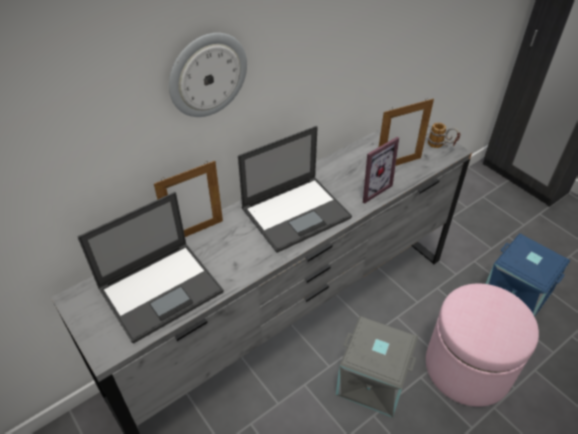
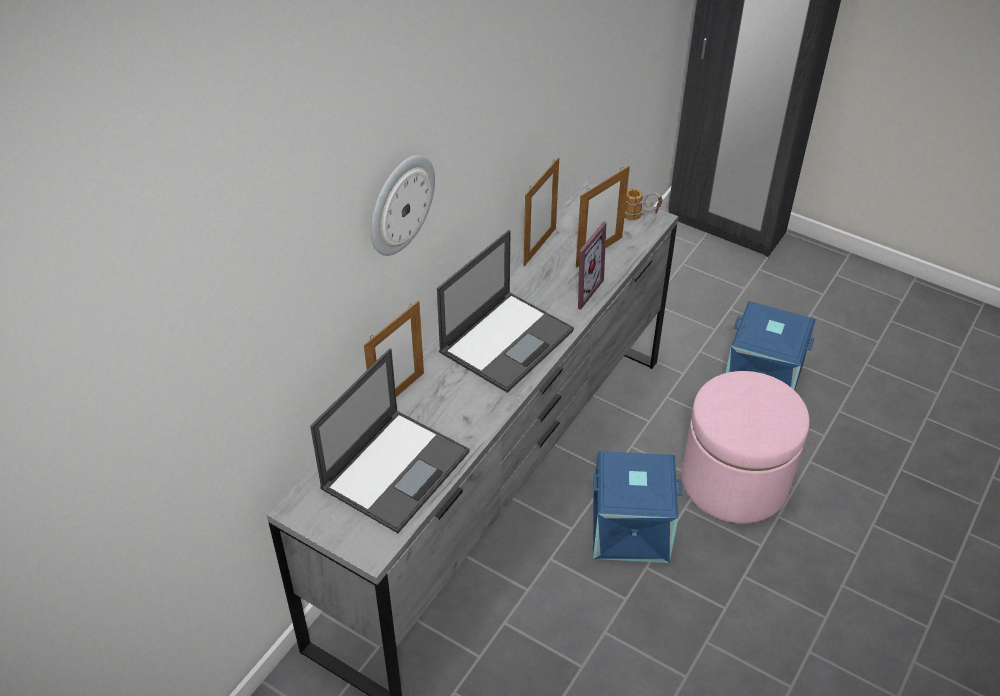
camera: 20 degrees left, 0 degrees up
grey storage box [336,316,418,418] -> blue storage box [593,451,683,563]
none -> picture frame [523,157,559,266]

